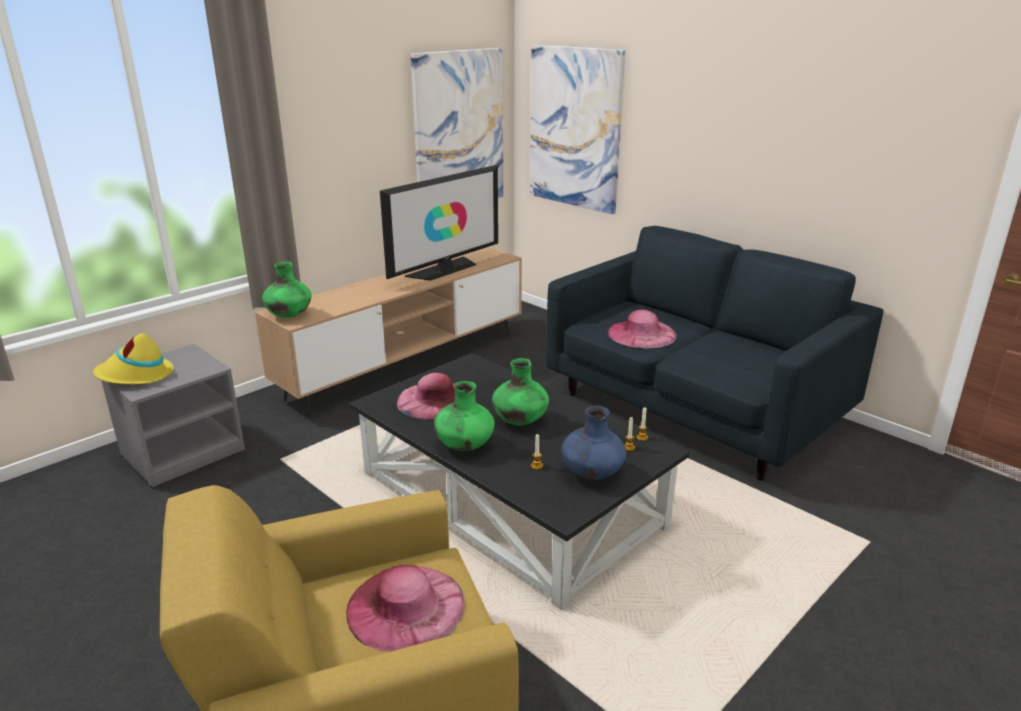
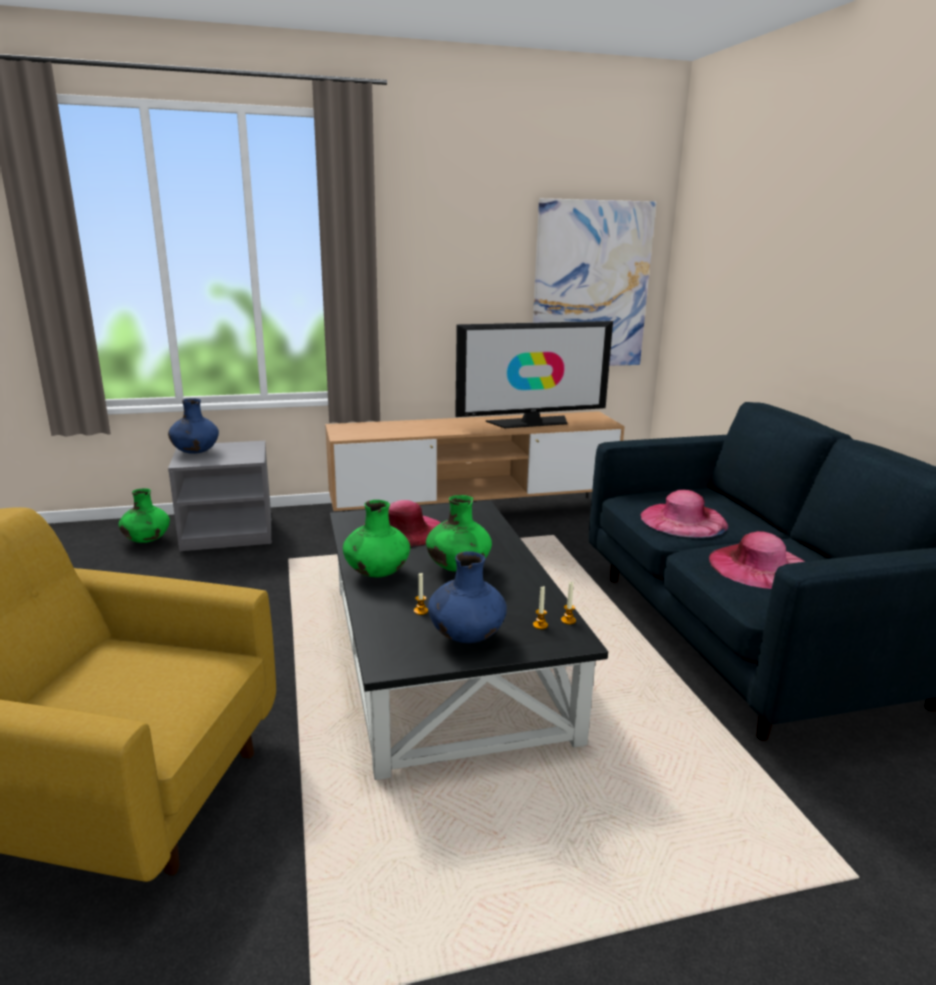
camera: 30 degrees right, 5 degrees down
yellow hat [93,333,174,384] -> blue vase [168,398,219,454]
green vase [262,262,311,318] -> green vase moved to [119,488,170,543]
pink hat [346,565,465,652] -> pink hat moved to [709,531,805,589]
picture [530,45,625,214] -> none

